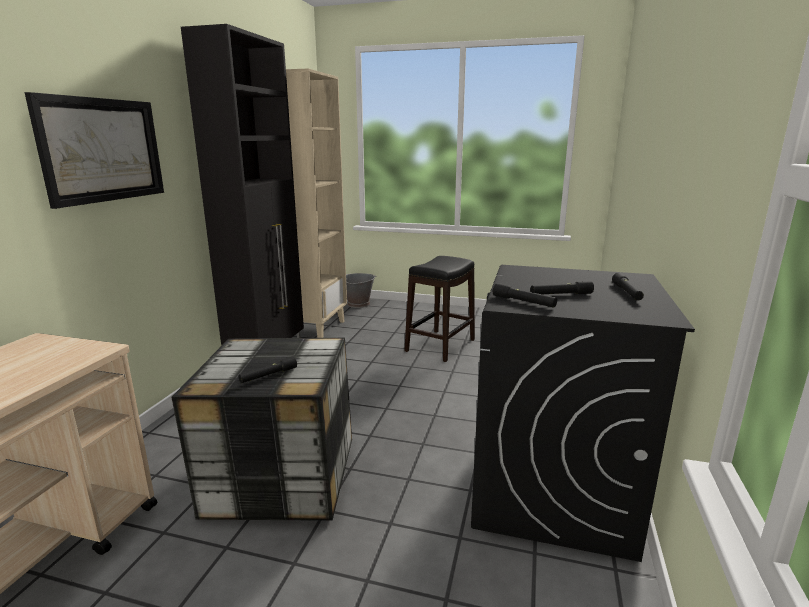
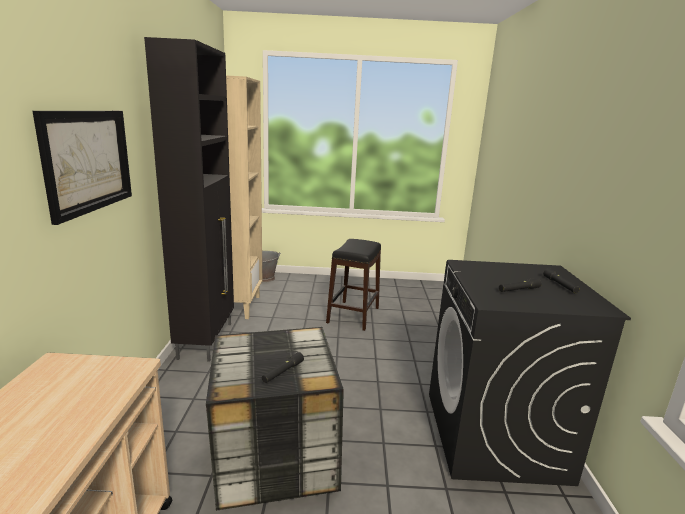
camera: 15 degrees left, 0 degrees up
black flashlight [493,283,557,308] -> none

